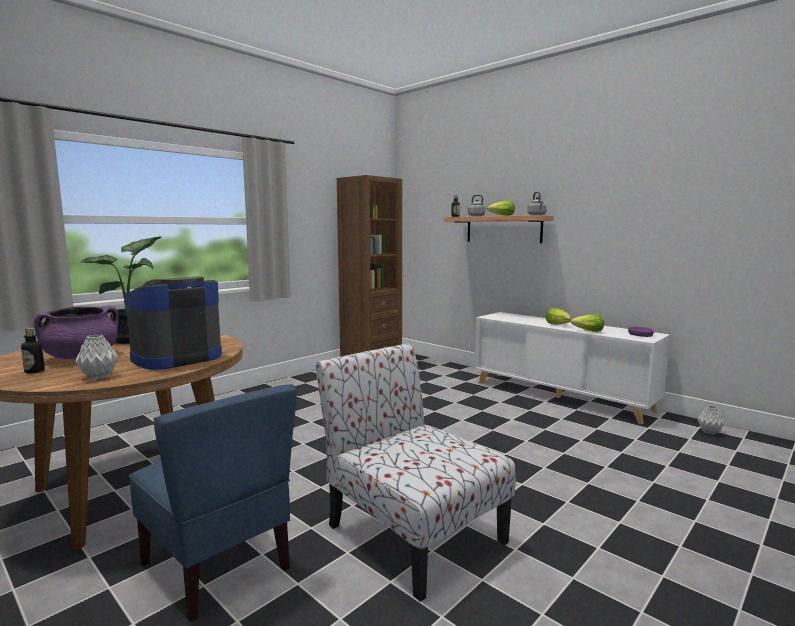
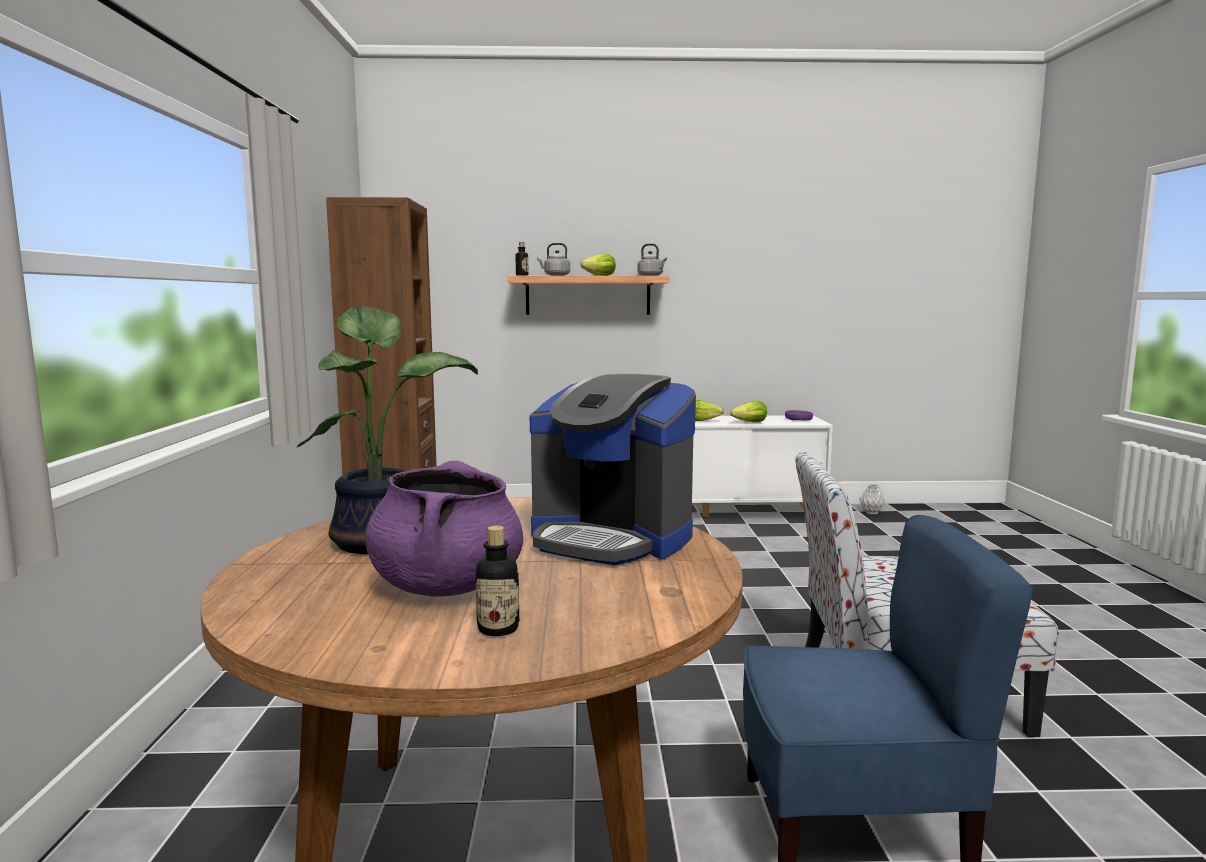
camera: 45 degrees left, 0 degrees up
grey vase [75,335,118,379] -> none
coffee machine [124,276,222,370] -> coffee machine turned 60 degrees counterclockwise [530,374,696,565]

